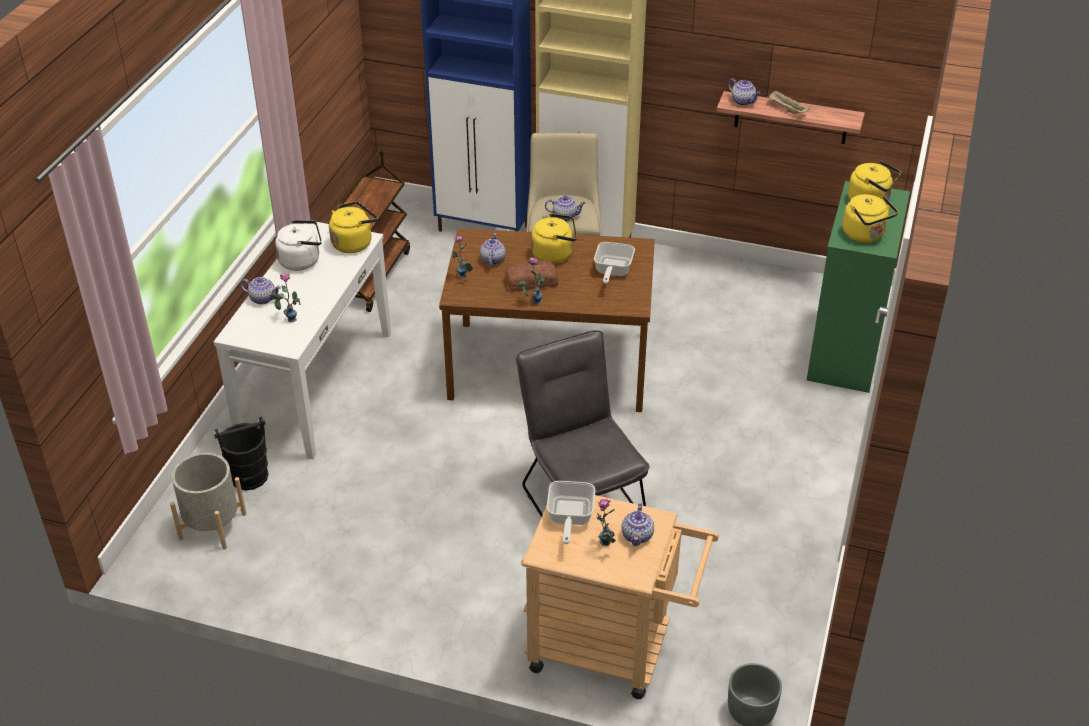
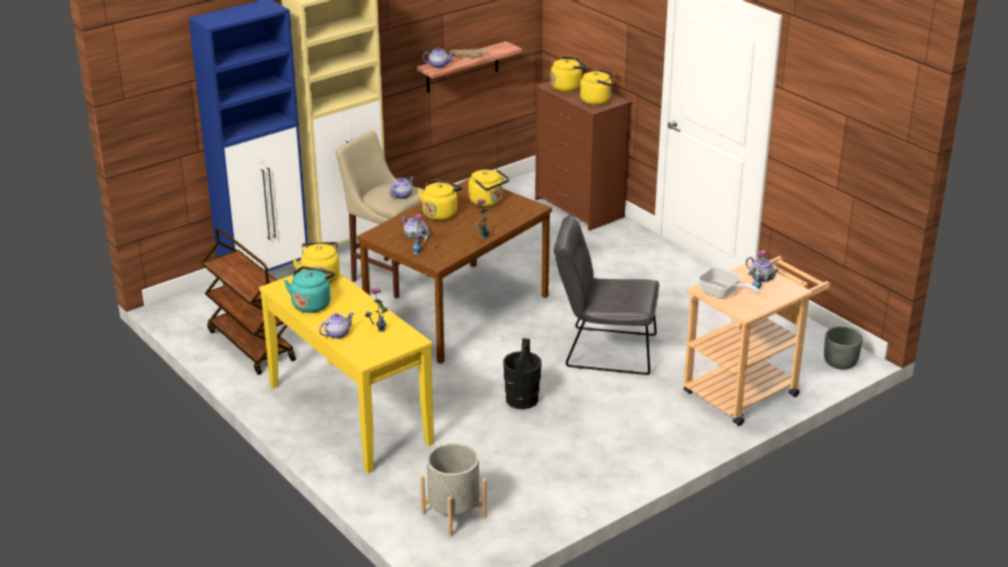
camera: 55 degrees left, 10 degrees down
white console table [214,222,391,459] -> yellow console table [259,273,434,474]
black bucket [214,416,268,491] -> black bucket moved to [503,338,542,409]
white kettle [275,220,322,271] -> turquoise kettle [284,266,335,313]
bread [506,260,558,292] -> none
frying pan [594,242,635,284] -> yellow kettle [468,169,509,207]
green dresser [807,181,910,393] -> brown dresser [535,81,631,231]

